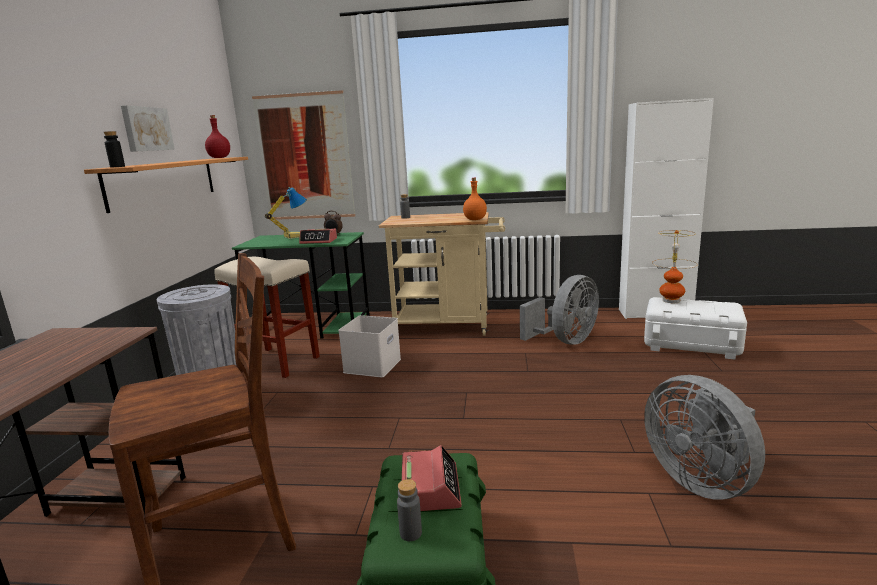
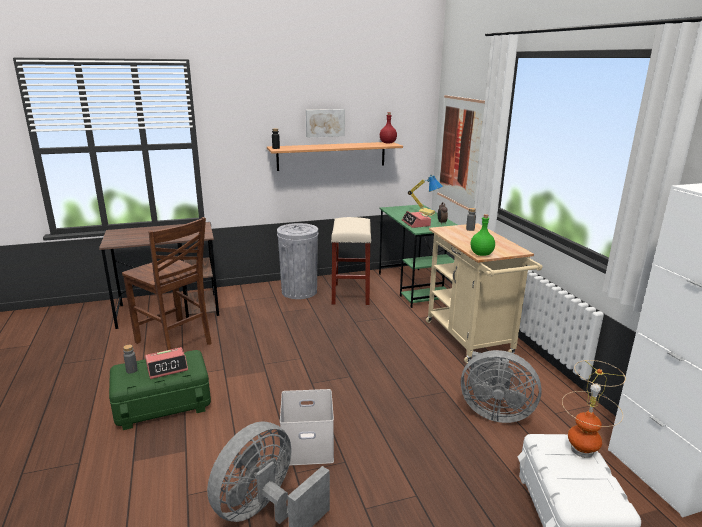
camera: 65 degrees right, 5 degrees up
white storage box [338,315,401,377] -> white storage box moved to [280,389,334,466]
orange bottle [463,178,487,220] -> green bottle [471,214,495,256]

